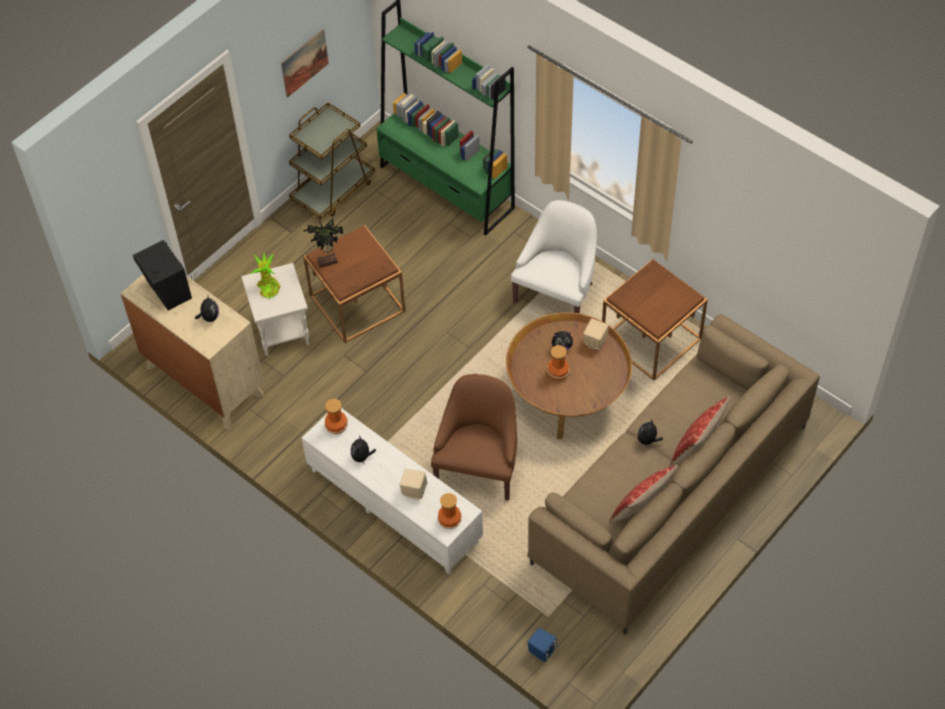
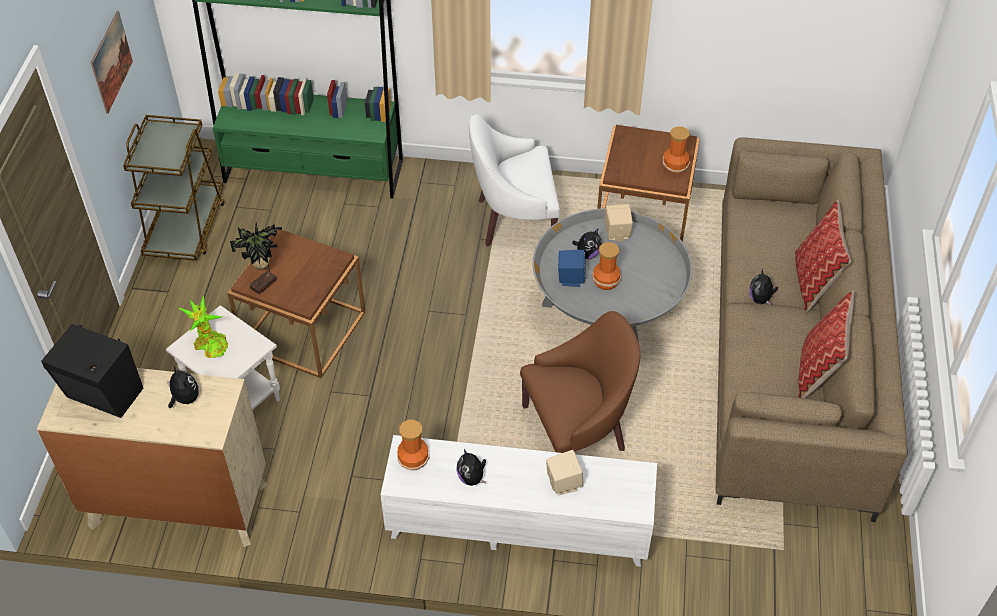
camera: 35 degrees left, 5 degrees down
brown armchair [431,374,517,501] -> brown armchair turned 90 degrees clockwise [520,311,640,453]
vase [438,493,462,529] -> vase moved to [662,126,690,174]
brown coffee table [506,312,632,439] -> grey coffee table [533,208,692,342]
white armchair [511,200,597,313] -> white armchair turned 90 degrees counterclockwise [469,114,560,246]
blue speaker [527,628,557,662] -> blue speaker moved to [558,250,586,287]

